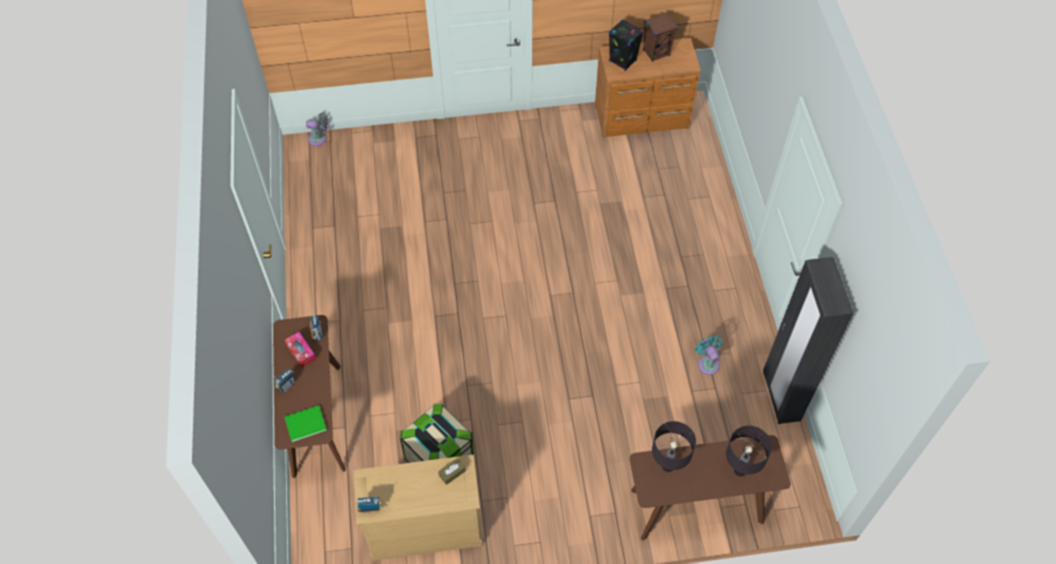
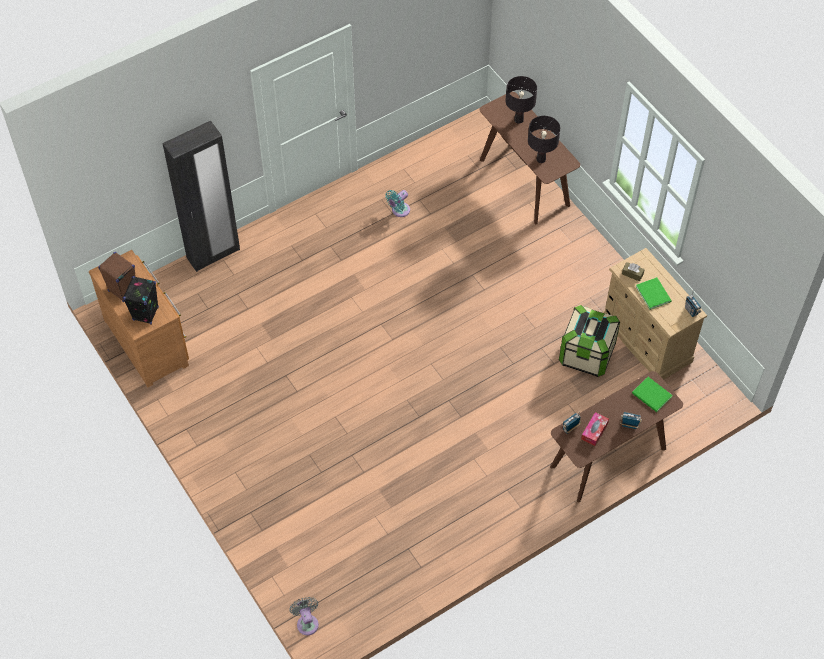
camera: 115 degrees left, 0 degrees up
black wardrobe [763,257,854,424] -> black wardrobe moved to [162,121,240,272]
none -> green book [636,277,672,310]

